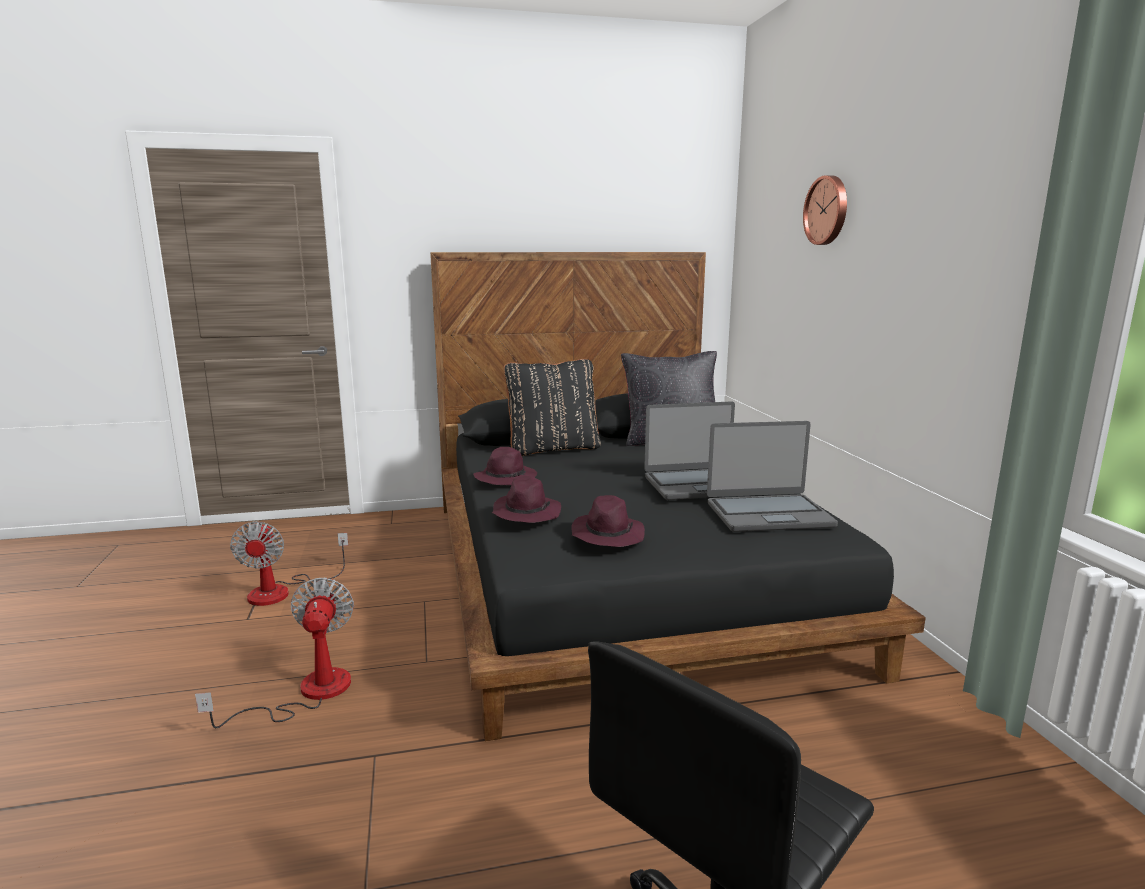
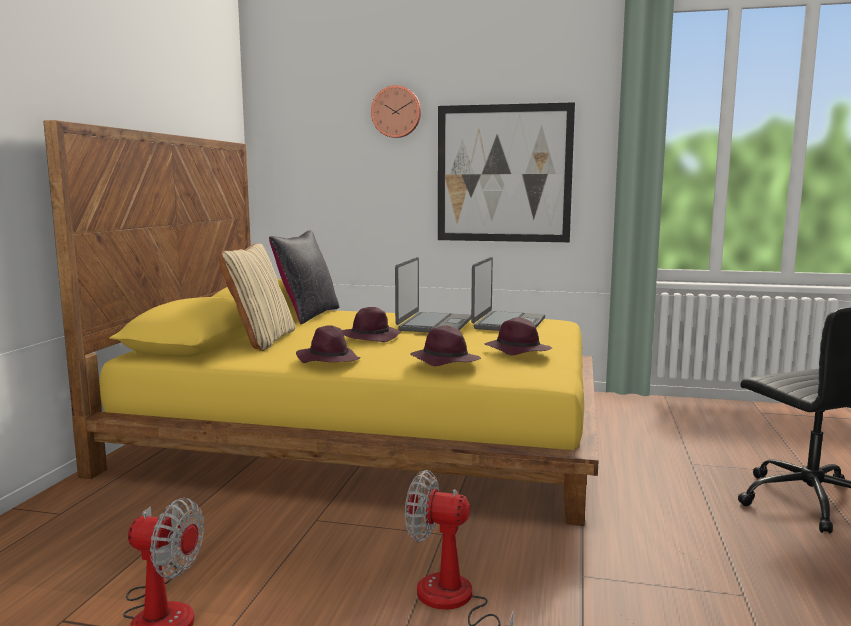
camera: 65 degrees left, 5 degrees down
black bed [430,252,926,741] -> yellow bed [43,120,599,526]
black pillow [504,359,601,456] -> beige pillow [219,243,296,351]
none -> purple hat [342,307,401,342]
none -> picture [438,102,575,242]

